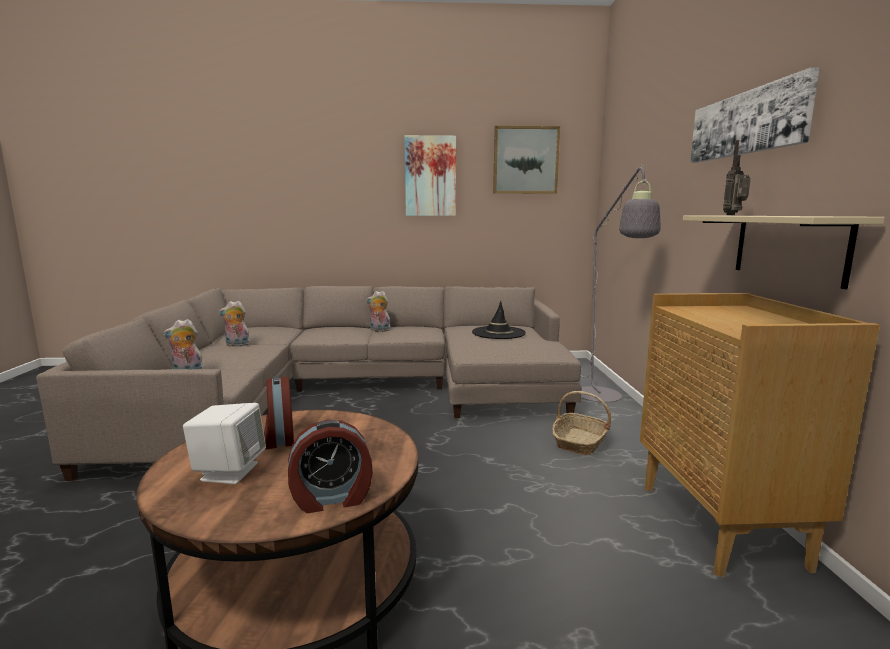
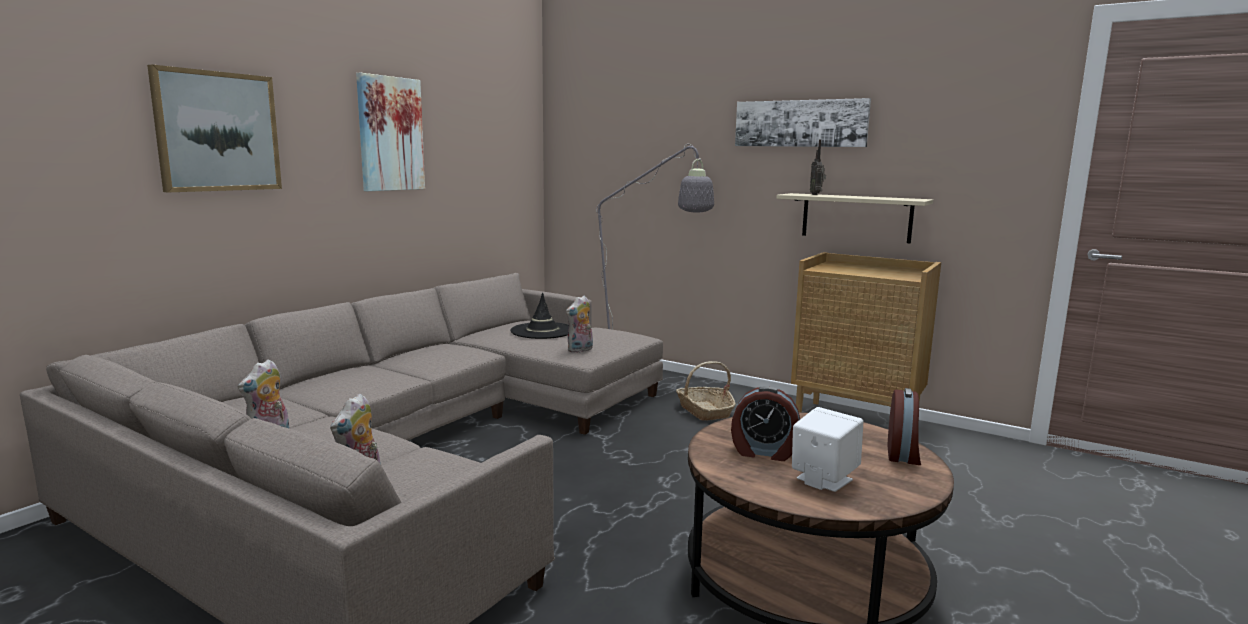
camera: 55 degrees left, 0 degrees up
plush toy [366,291,391,332] -> plush toy moved to [566,296,593,353]
picture [493,126,560,194] -> picture moved to [147,65,282,192]

